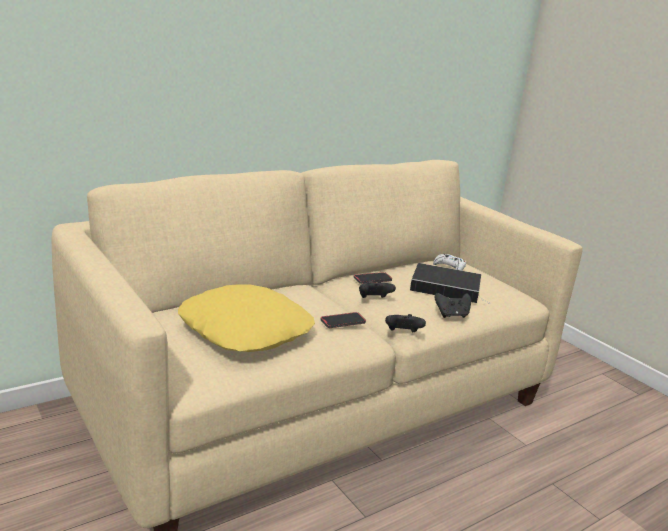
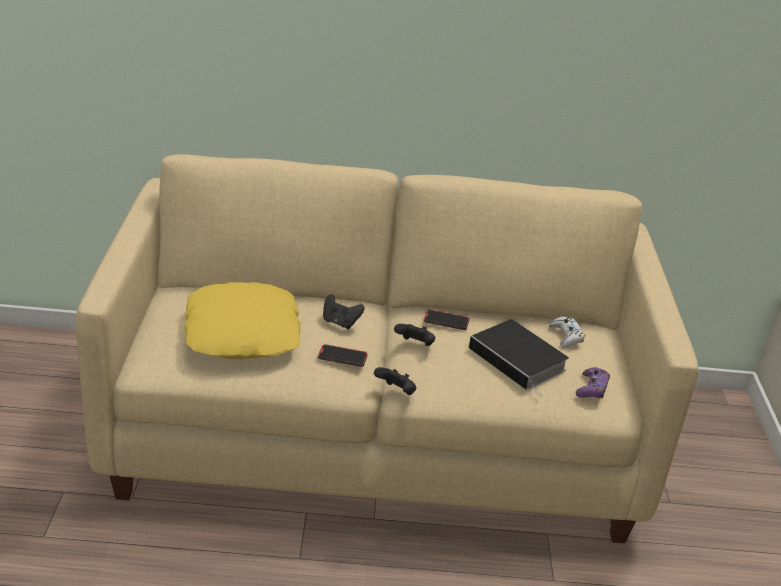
camera: 35 degrees right, 10 degrees up
black game controller [434,293,471,318] -> black game controller moved to [323,294,365,329]
none -> purple game controller [576,367,610,398]

